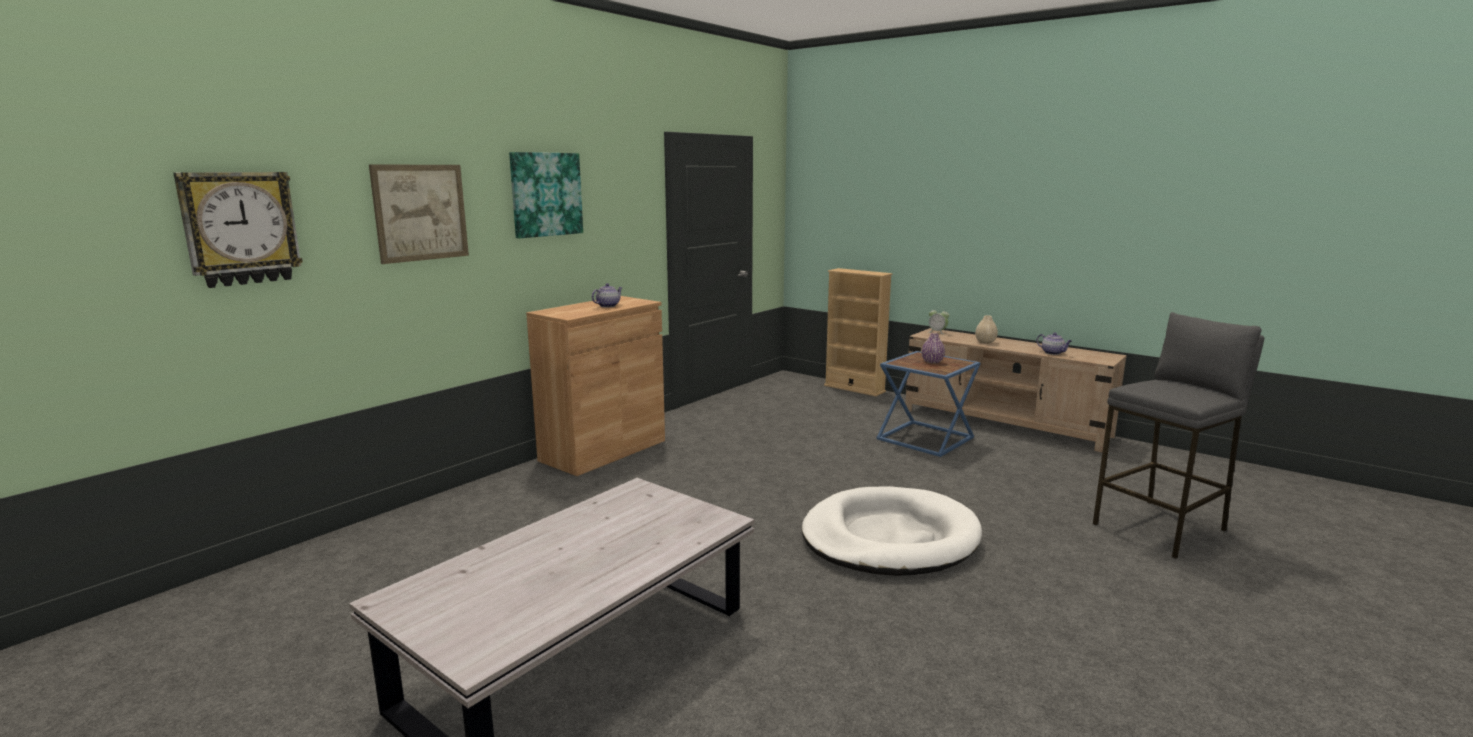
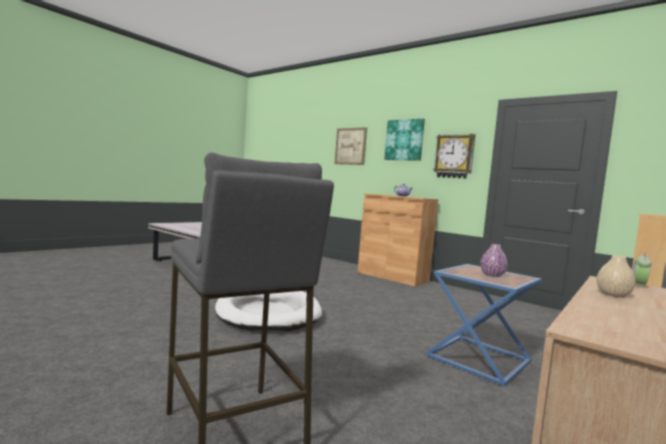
camera: 90 degrees right, 10 degrees down
wall clock [174,172,303,288] -> wall clock moved to [433,134,475,179]
teapot [1036,332,1072,355] -> none

